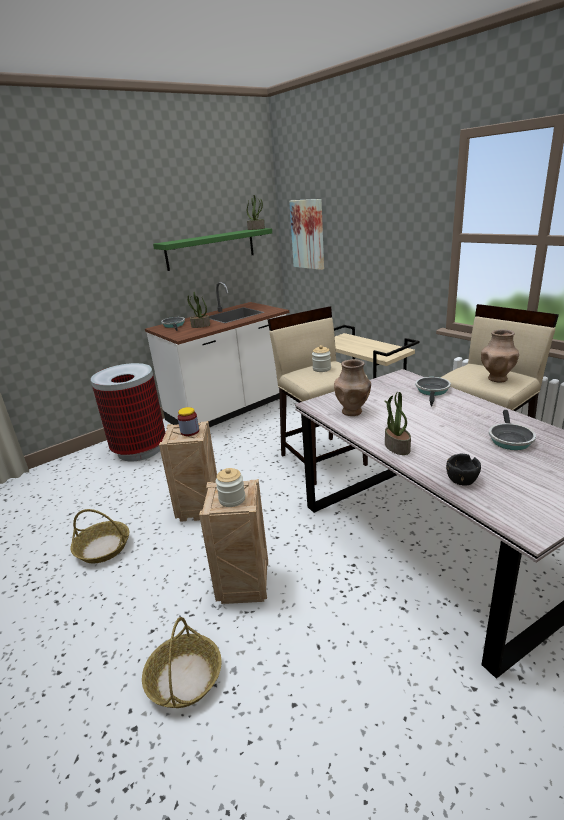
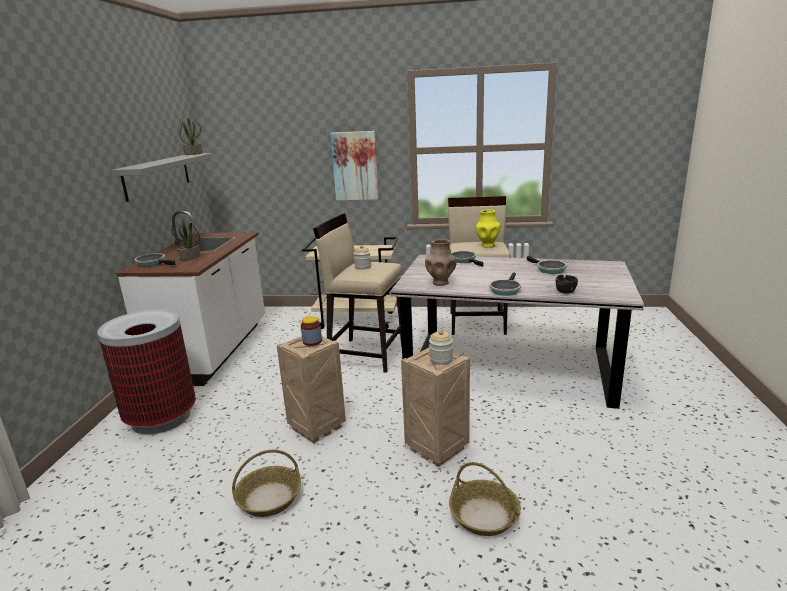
camera: 45 degrees left, 5 degrees down
green shelf [153,228,272,271] -> grey shelf [111,153,213,202]
picture [289,199,324,270] -> picture moved to [330,131,379,201]
potted plant [385,391,411,455] -> frying pan [489,273,521,296]
brown vase [481,330,519,383] -> yellow vase [476,210,501,248]

